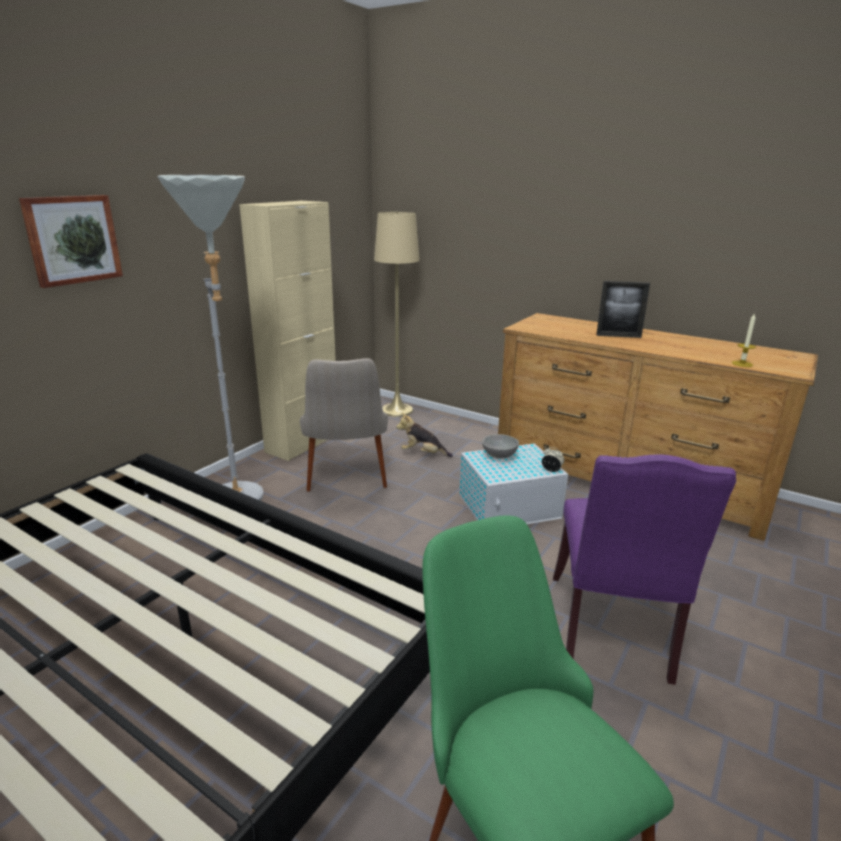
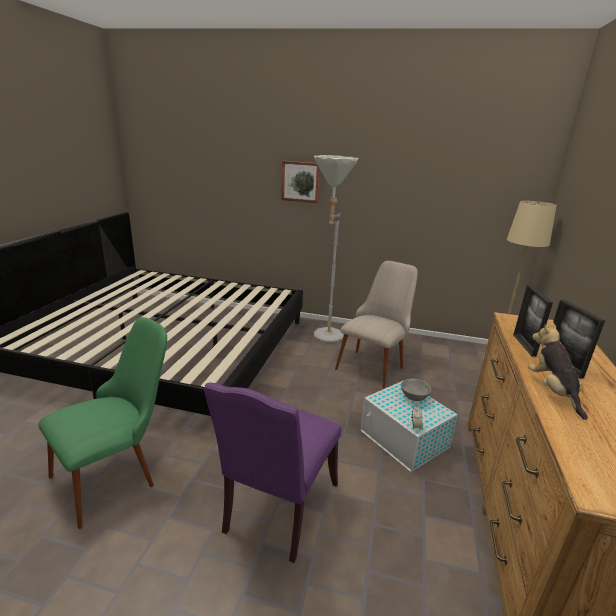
camera: 70 degrees right, 0 degrees up
beige cabinet [239,201,336,461] -> none
beige chair [300,358,388,492] -> beige chair turned 150 degrees clockwise [335,261,418,388]
plush toy [396,413,453,457] -> plush toy moved to [528,321,588,420]
purple chair [553,454,736,685] -> purple chair turned 60 degrees counterclockwise [204,382,341,563]
candle [732,313,756,367] -> none
none -> picture frame [513,285,553,357]

